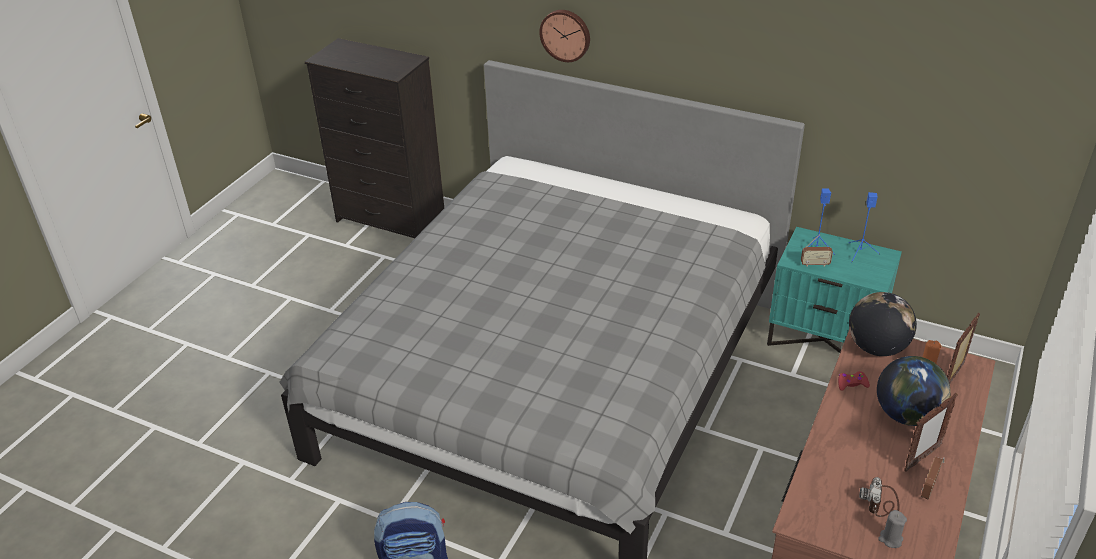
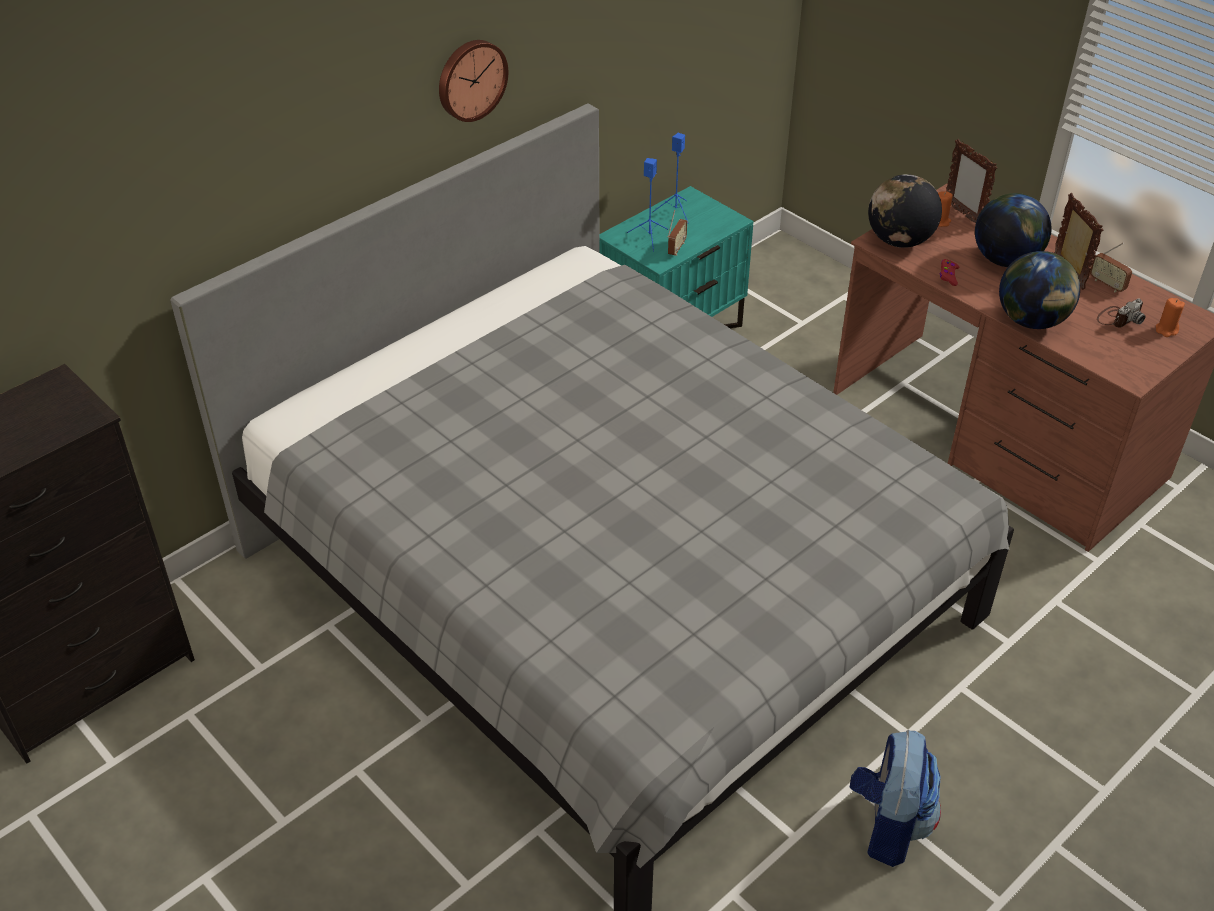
camera: 70 degrees left, 5 degrees up
wall clock [539,10,590,62] -> wall clock moved to [439,40,508,122]
camera [859,477,900,517] -> camera turned 75 degrees counterclockwise [1097,299,1146,328]
grey candle [878,510,907,548] -> orange candle [1156,298,1185,337]
none -> globe [999,251,1080,329]

